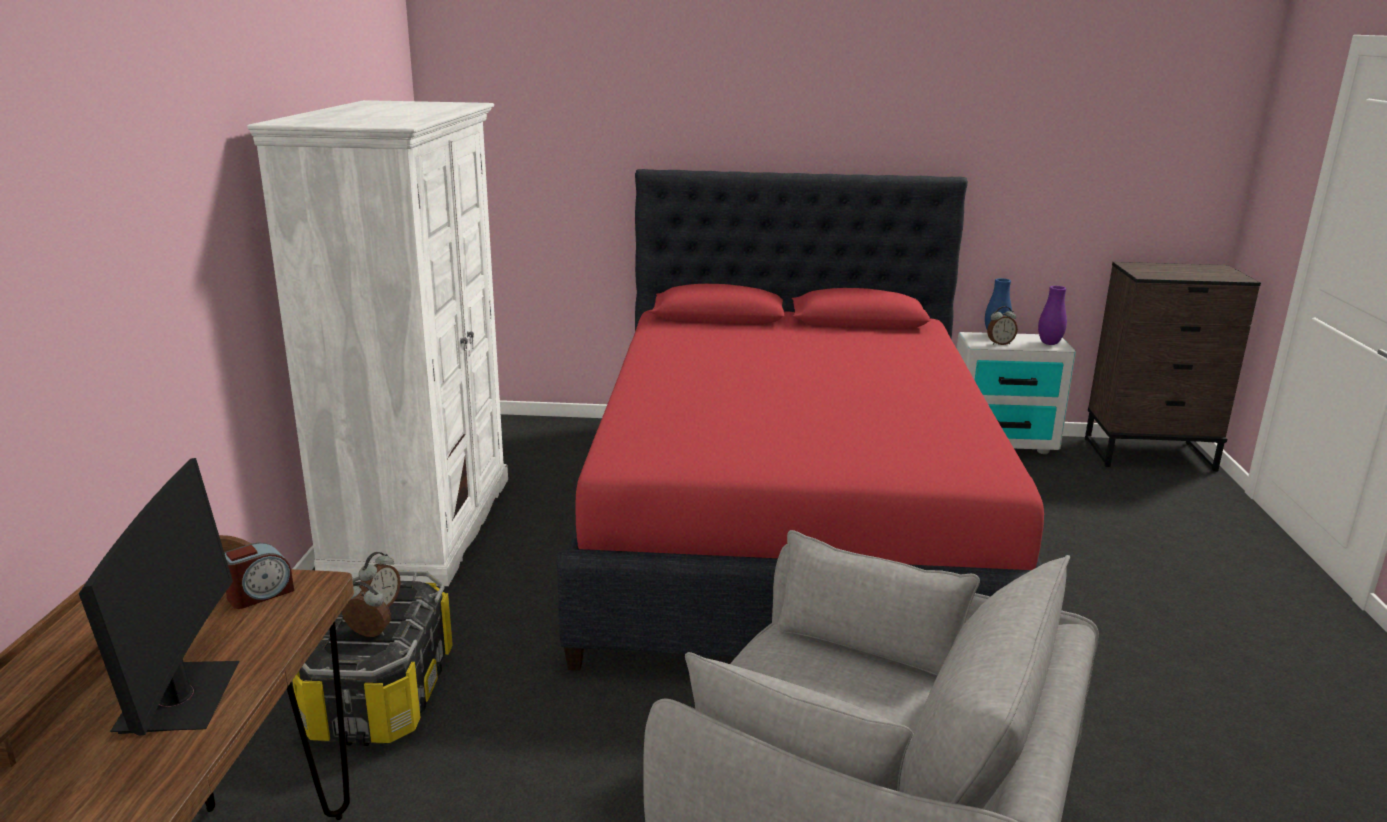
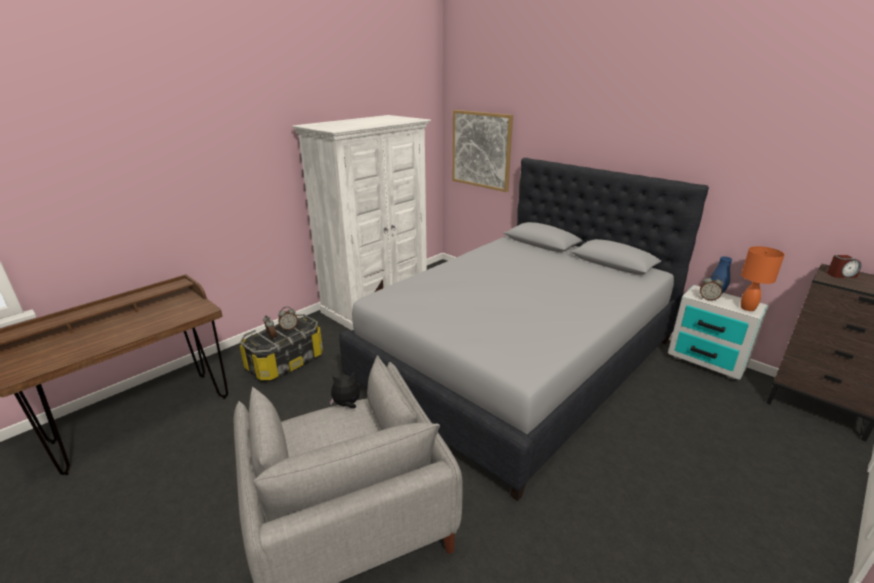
camera: 40 degrees right, 5 degrees up
monitor [79,458,239,736] -> none
alarm clock [224,543,294,609] -> alarm clock moved to [827,255,862,278]
red bed [556,169,1044,671] -> grey bed [339,158,709,501]
purple vase [1038,286,1067,345] -> orange table lamp [741,246,785,311]
none -> plush toy [329,372,360,409]
none -> picture [452,110,513,192]

